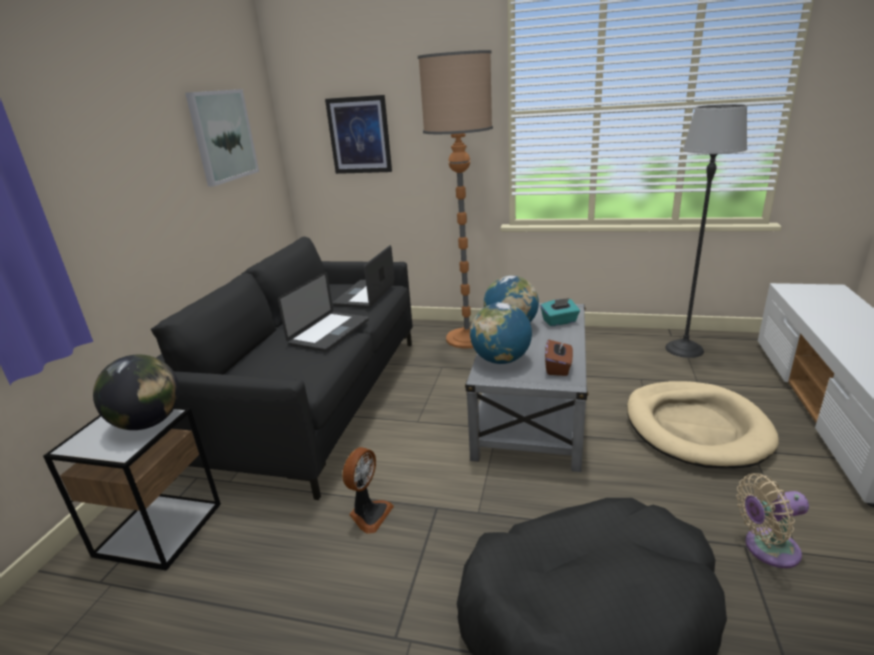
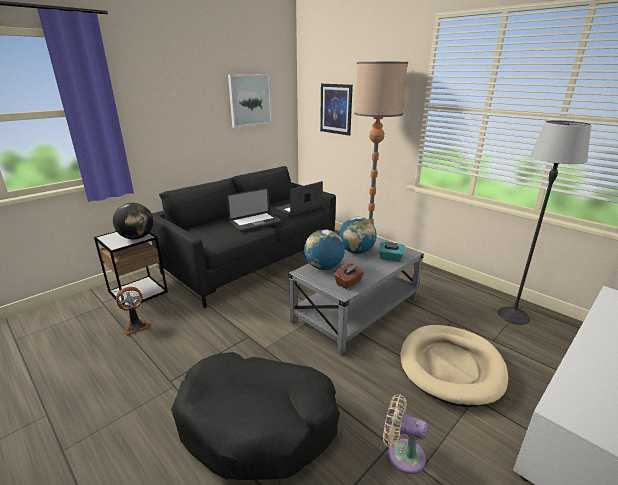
camera: 30 degrees right, 0 degrees up
fan [342,447,394,534] -> fan moved to [116,287,151,336]

